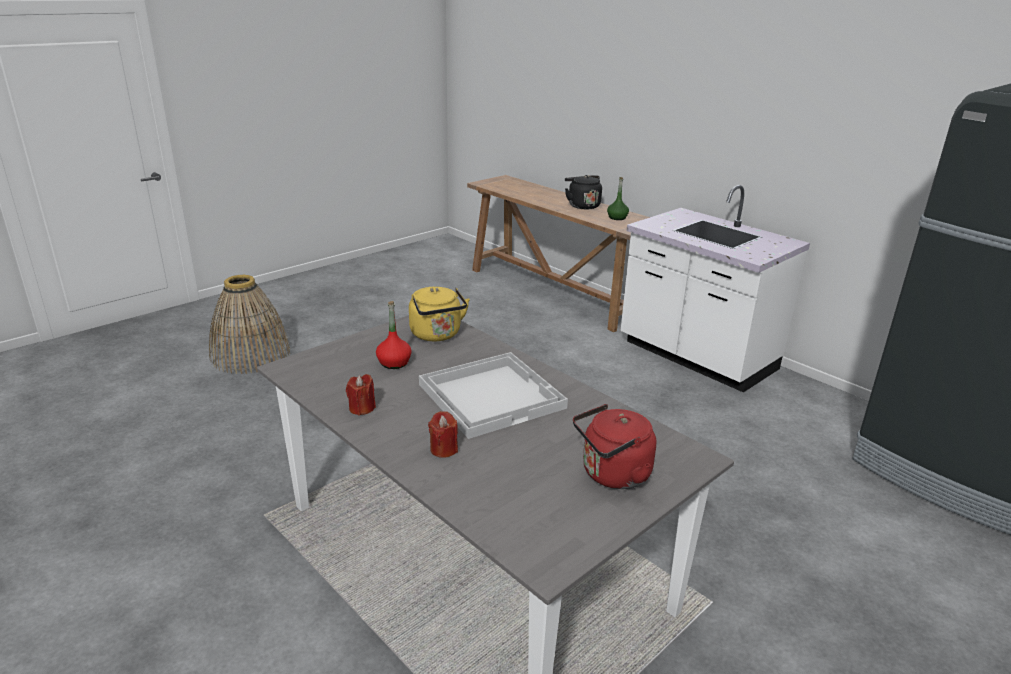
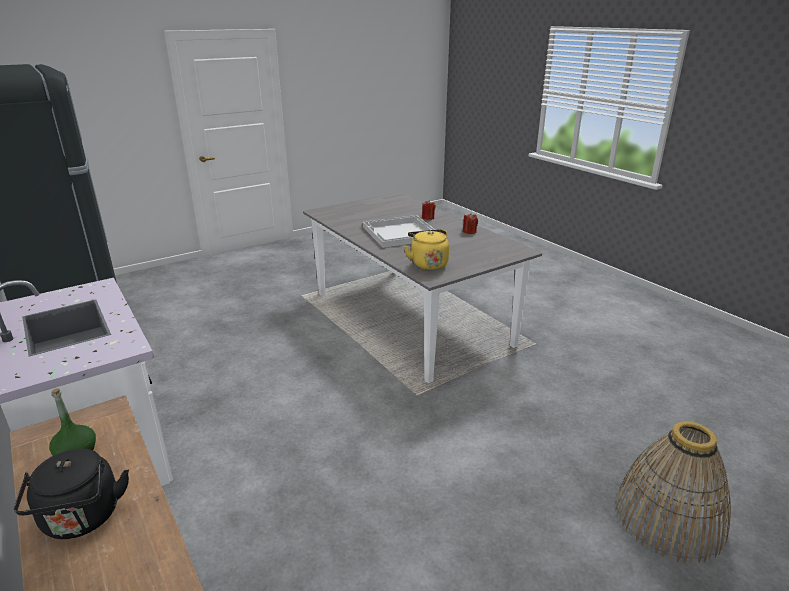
camera: 170 degrees left, 0 degrees up
red bottle [376,301,412,369] -> none
red kettle [573,404,656,489] -> none

